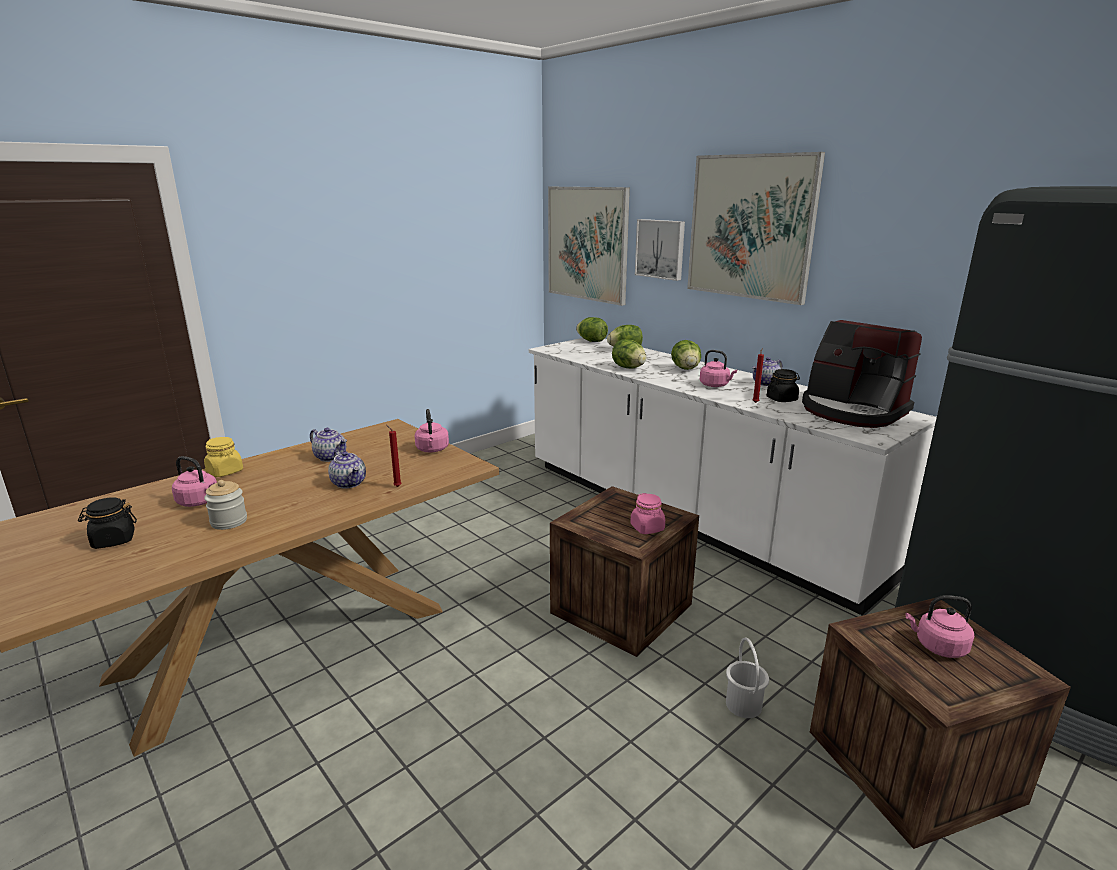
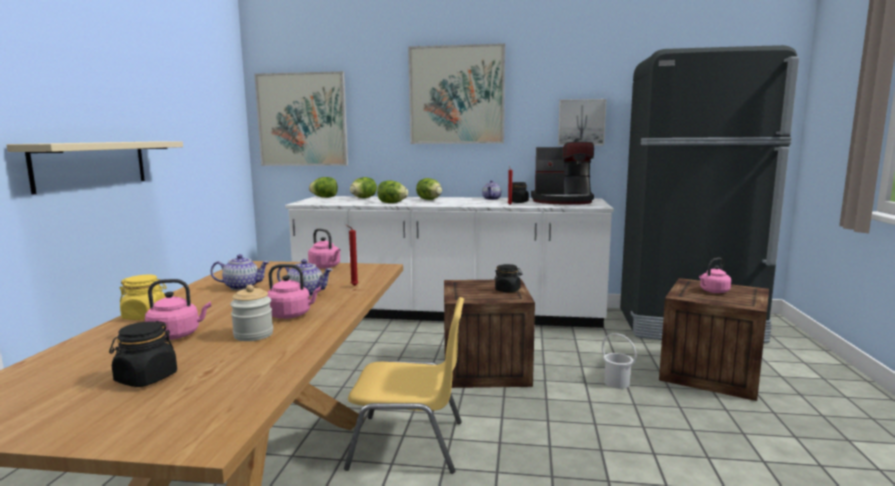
camera: 40 degrees left, 10 degrees down
pink jar [630,493,665,534] -> black jar [494,264,522,293]
picture [635,219,685,281] -> picture moved to [558,99,606,146]
pink kettle [700,350,737,387] -> pink kettle moved to [267,264,321,319]
none -> beige shelf [6,141,183,195]
none -> yellow chair [344,297,464,474]

